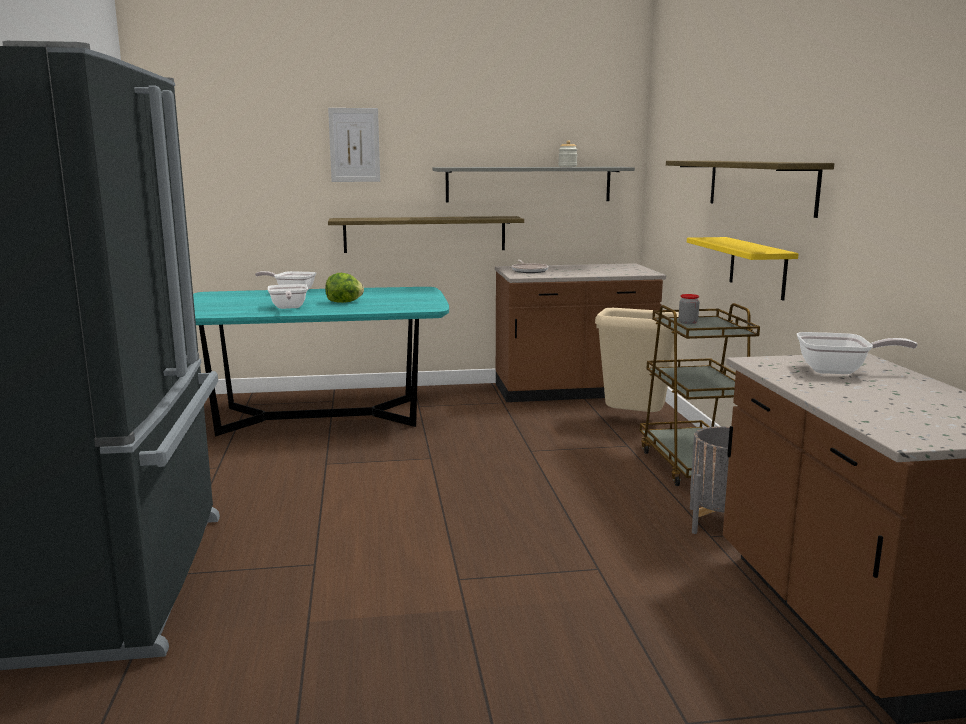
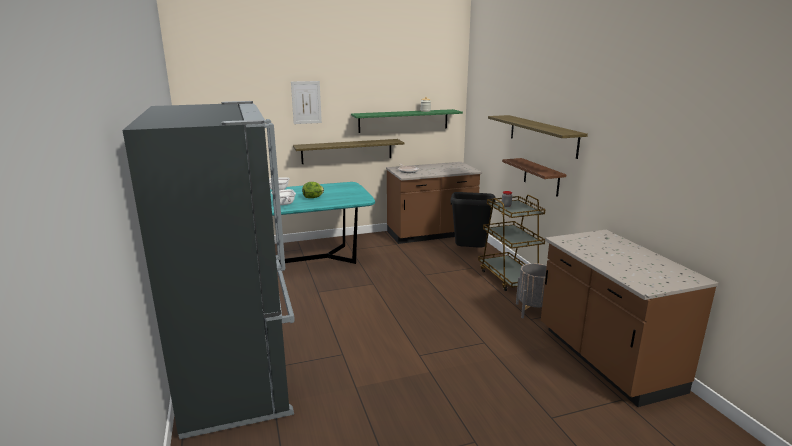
camera: 10 degrees left, 5 degrees up
grey shelf [433,167,635,203] -> green shelf [351,109,463,133]
beige trash can [595,308,679,412] -> black trash can [450,192,495,248]
yellow shelf [687,237,799,300] -> brown shelf [502,158,566,197]
frying pan [797,332,917,374] -> none

